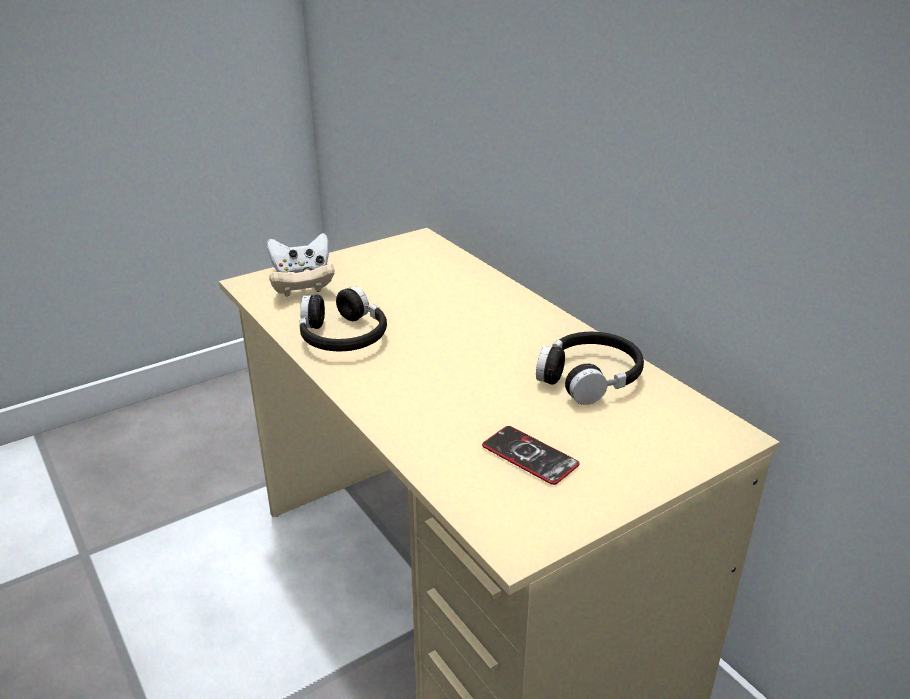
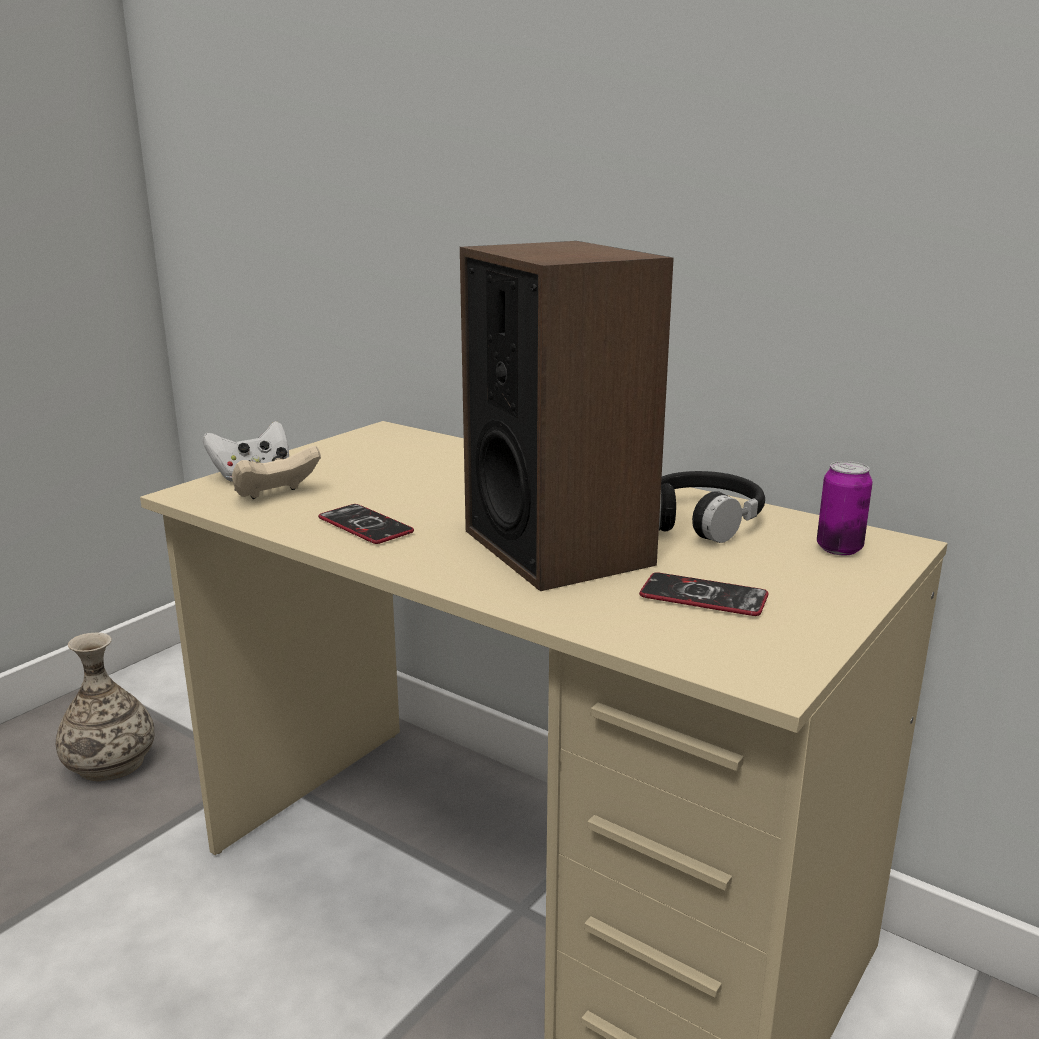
camera: 20 degrees left, 10 degrees down
black headphones [299,286,387,351] -> phone [318,504,414,544]
none -> vase [56,633,155,781]
none -> speaker [460,241,674,591]
none -> can [817,461,873,555]

